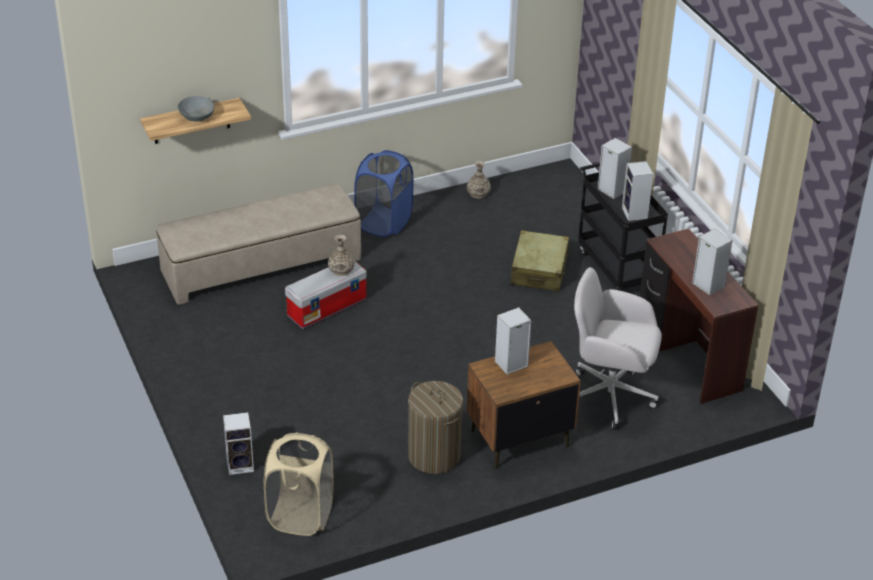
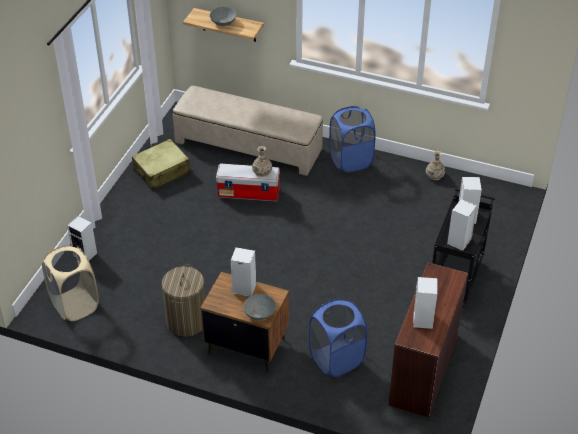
camera: 45 degrees right, 5 degrees up
beige suitcase [511,230,569,292] -> beige suitcase moved to [132,139,191,190]
white office chair [574,267,662,429] -> blue laundry basket [309,299,367,377]
none -> grey bowl [243,294,276,320]

